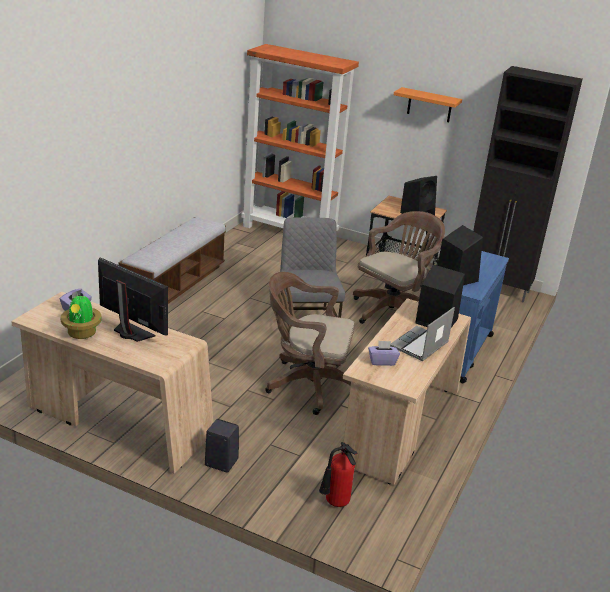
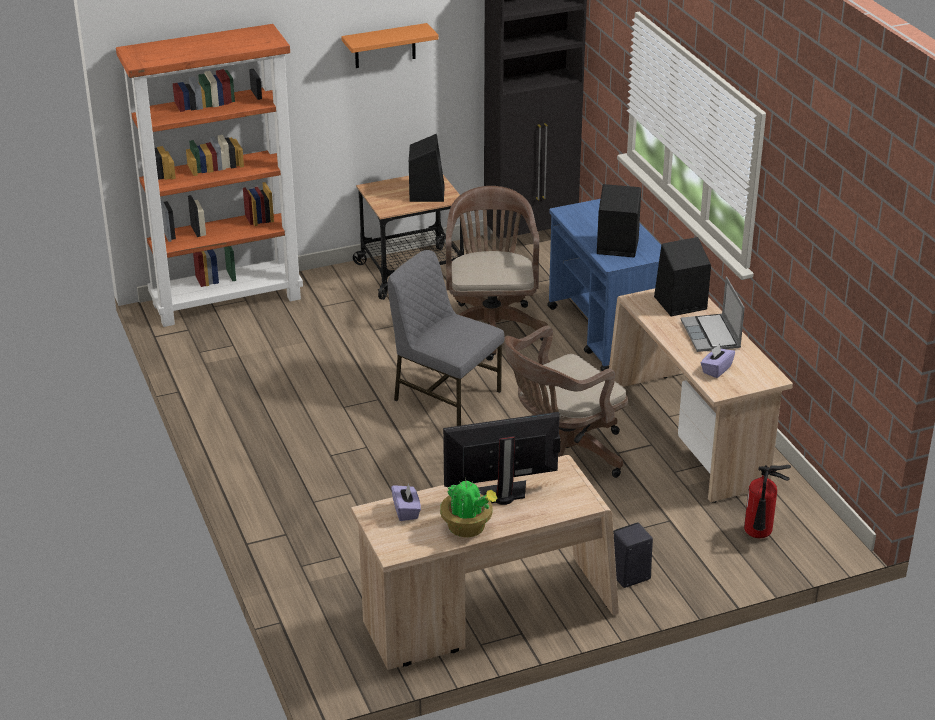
camera: 45 degrees left, 5 degrees up
bench [118,217,226,304] -> none

